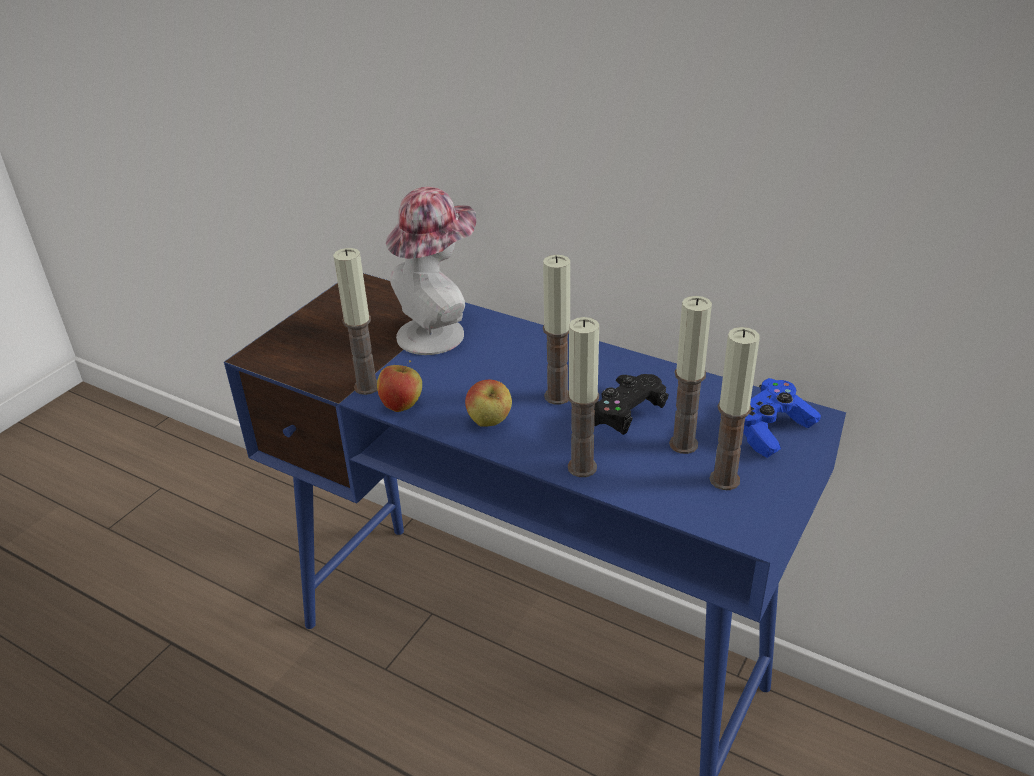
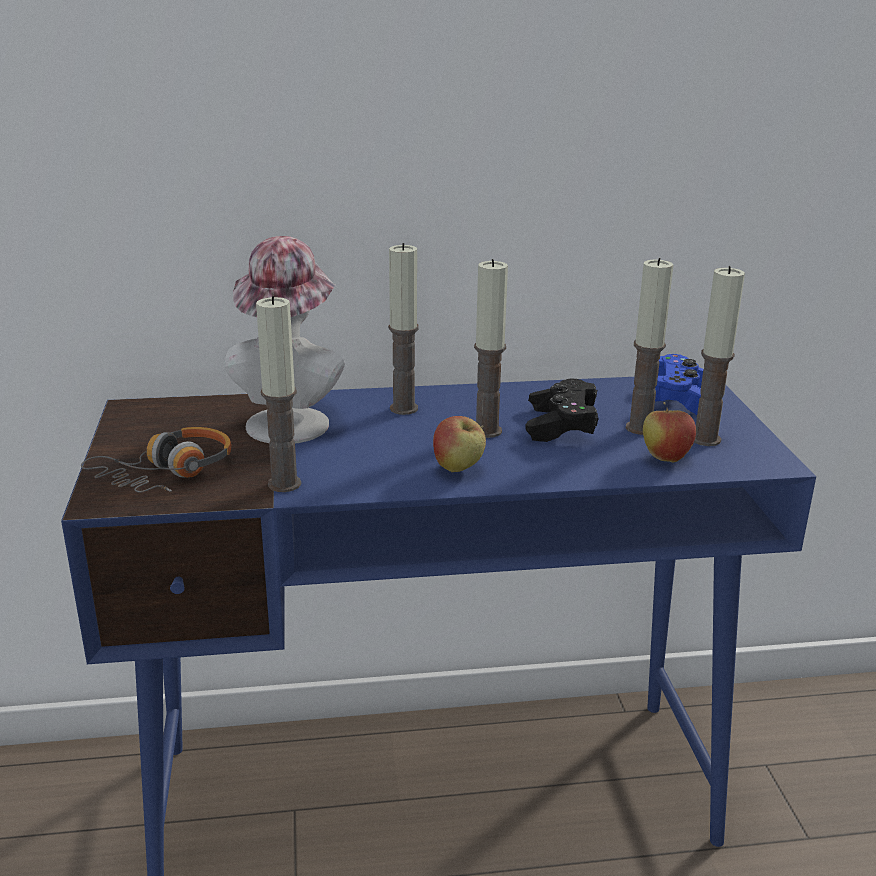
camera: 40 degrees left, 10 degrees down
apple [377,360,422,412] -> apple moved to [643,402,696,462]
candle [567,317,599,477] -> candle moved to [388,243,419,415]
none -> headphones [81,427,232,493]

